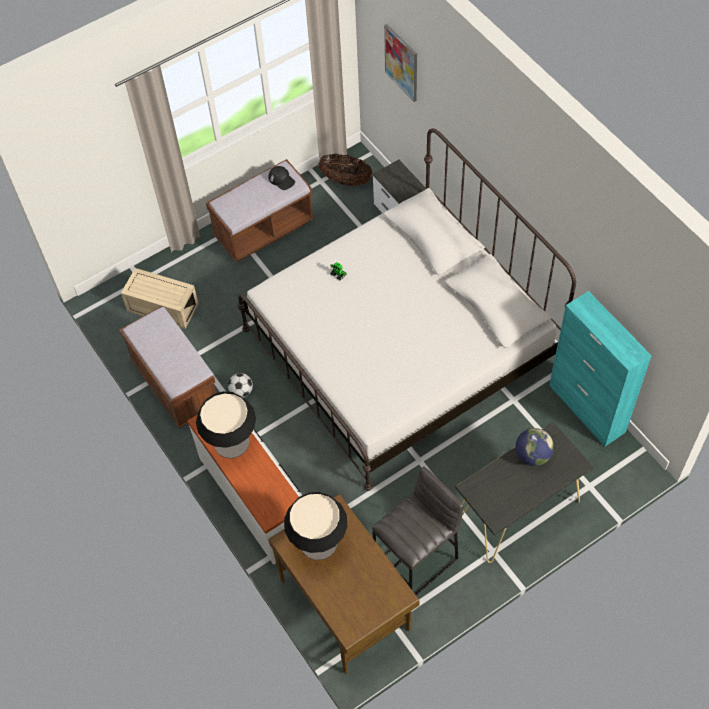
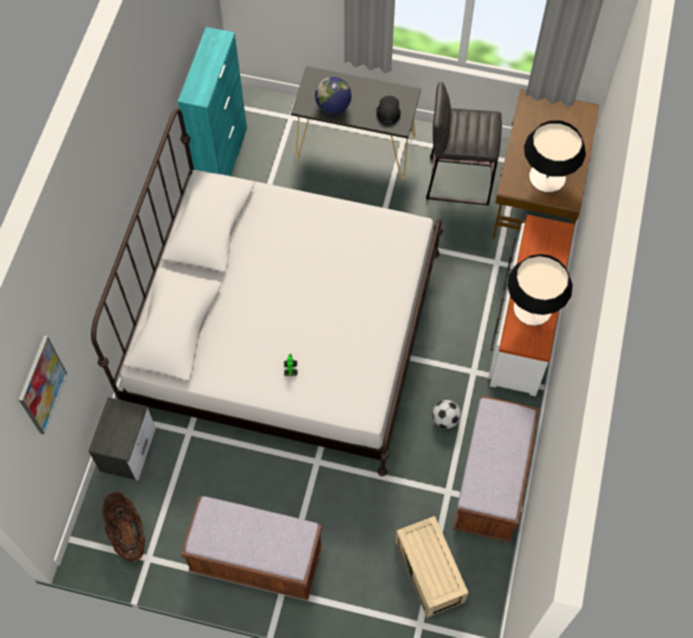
camera: 135 degrees left, 5 degrees up
black cap [269,166,295,190] -> black cap moved to [376,96,401,125]

